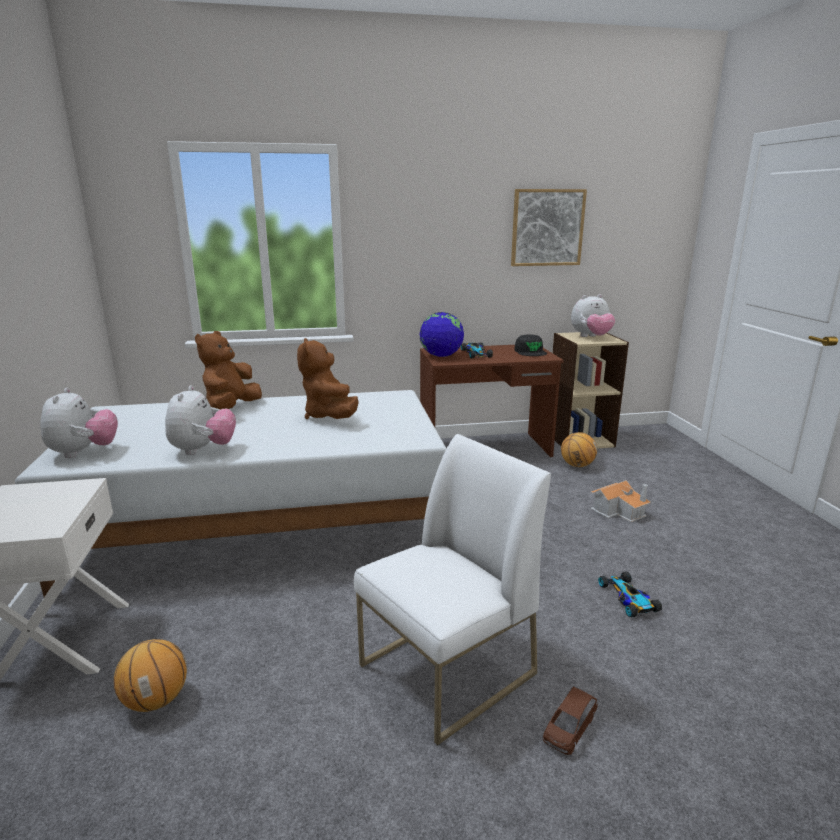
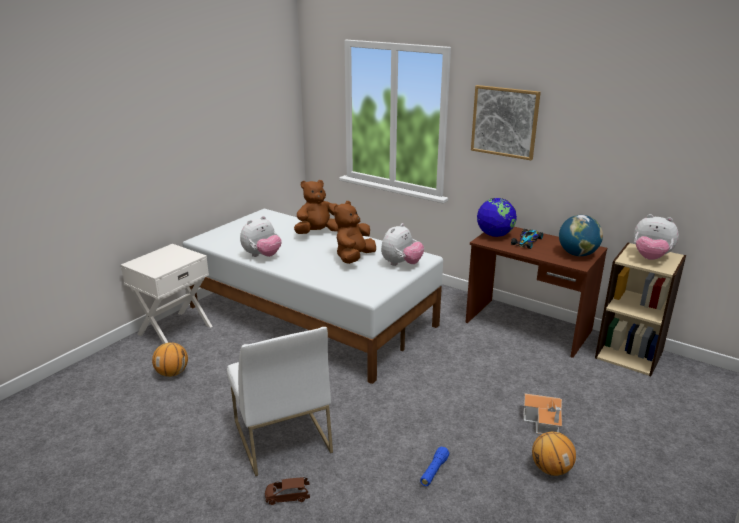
camera: 45 degrees right, 5 degrees up
plush toy [40,388,118,458] -> plush toy moved to [381,223,424,266]
white chair [354,434,551,745] -> white chair turned 60 degrees clockwise [227,327,333,476]
picture [511,189,587,266] -> picture moved to [471,85,541,160]
black cap [514,334,547,356] -> globe [559,215,603,256]
basketball [561,432,597,467] -> basketball moved to [532,432,576,476]
toy car [598,571,662,617] -> blue flashlight [420,447,449,486]

